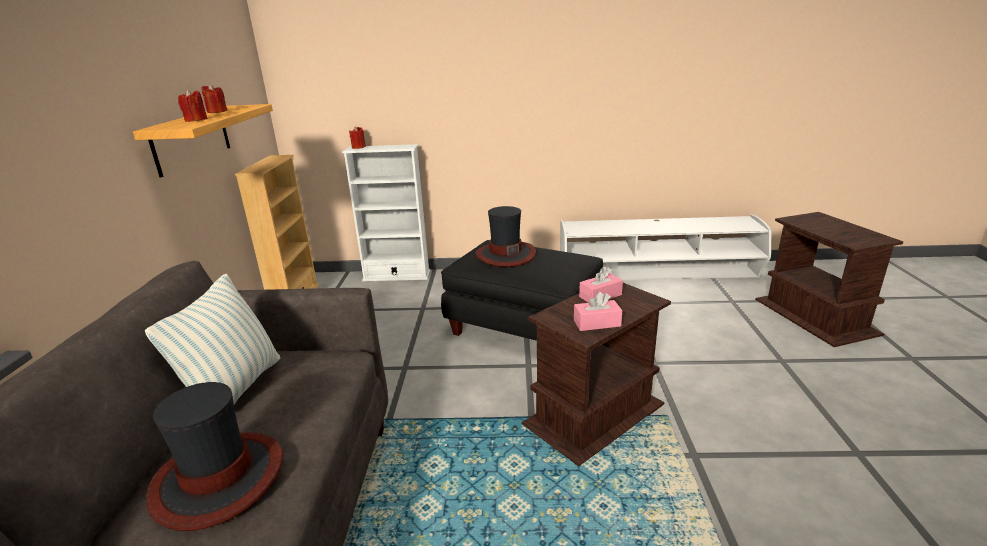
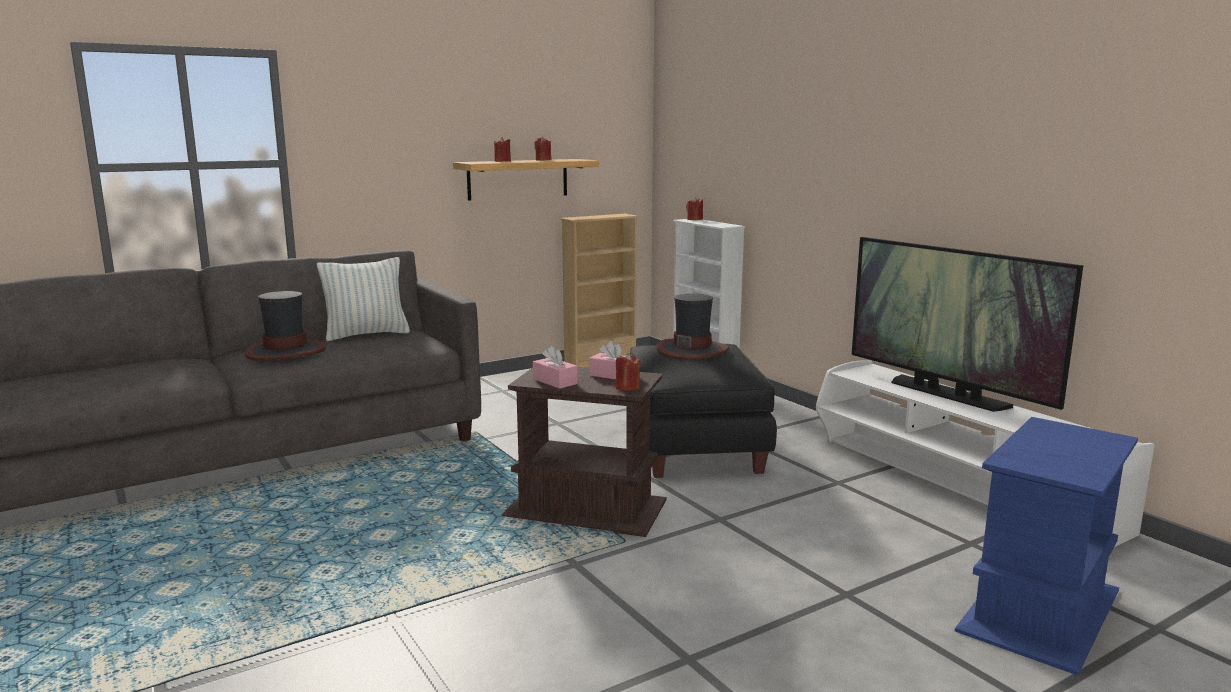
camera: 55 degrees right, 10 degrees down
brown side table [755,212,904,347] -> blue side table [955,417,1138,676]
none -> red candle [615,353,641,391]
none -> television [852,237,1083,412]

